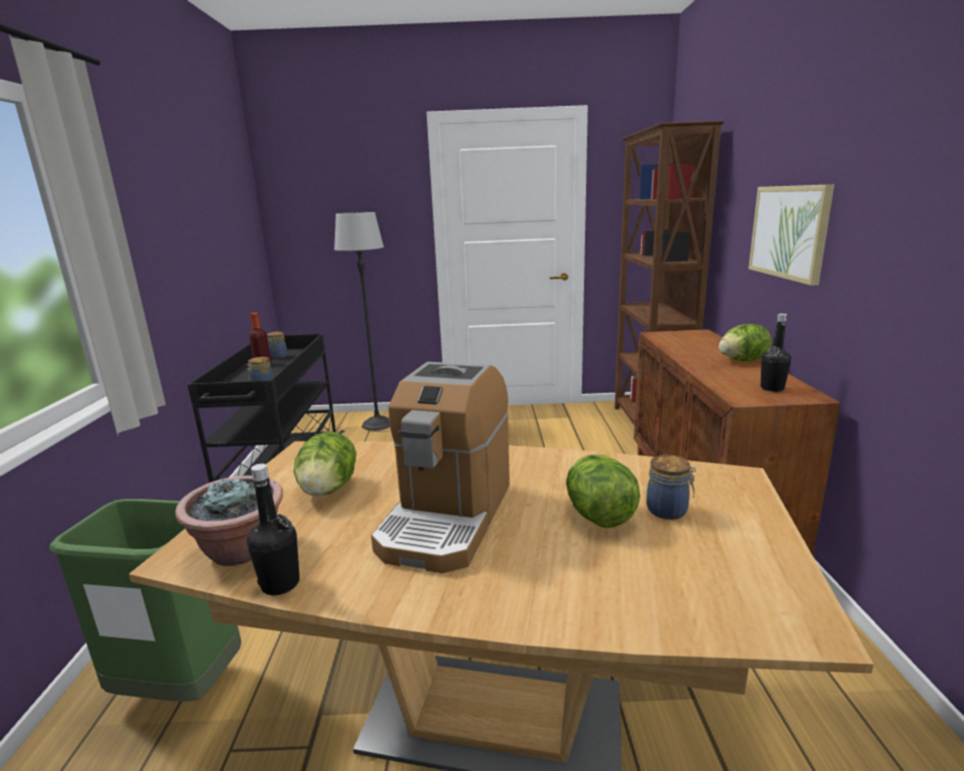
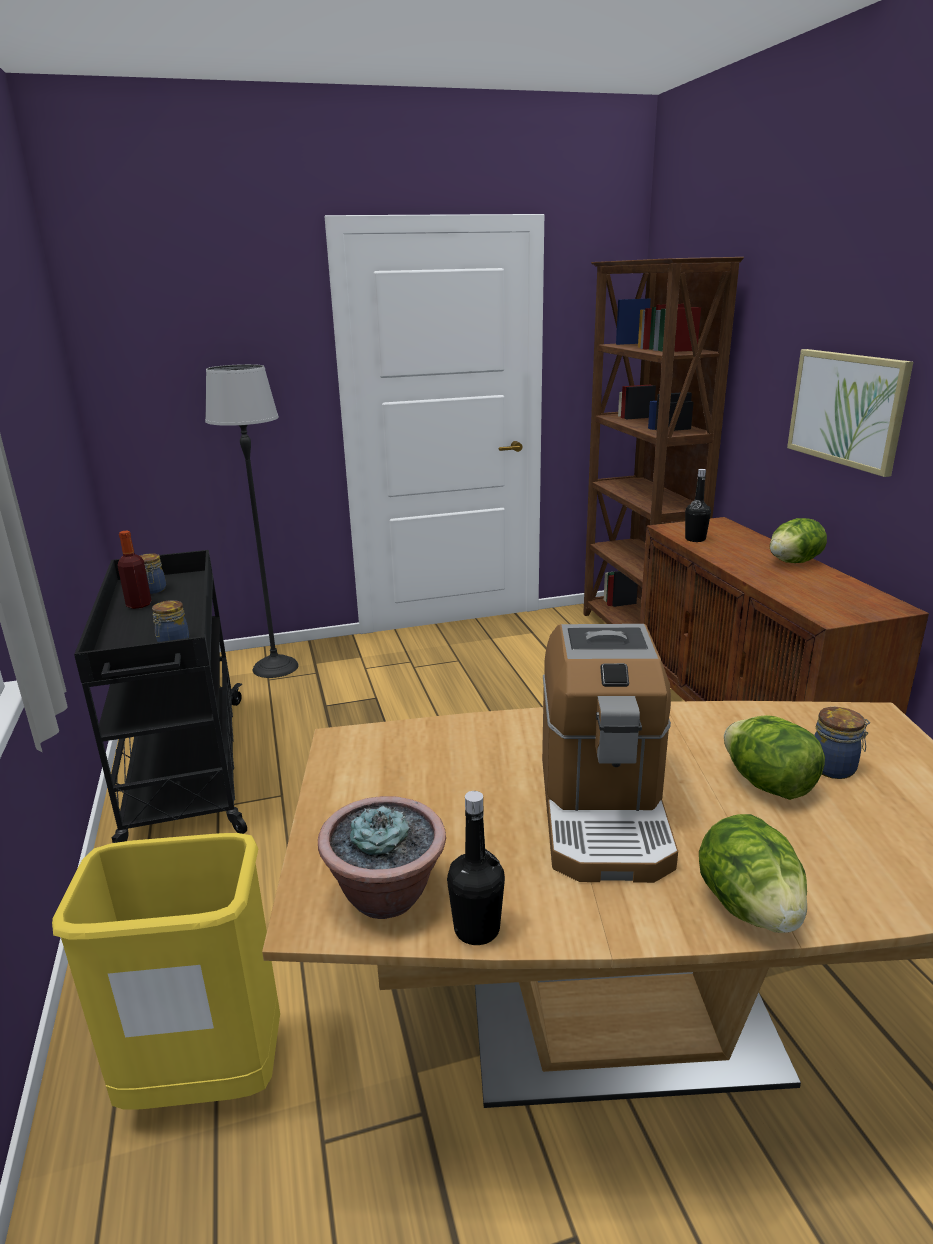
camera: 15 degrees left, 5 degrees up
green trash can [49,499,241,702] -> yellow trash can [52,833,280,1110]
lettuce [294,431,356,496] -> lettuce moved to [699,814,807,933]
black bottle [761,314,791,392] -> black bottle moved to [685,469,711,542]

